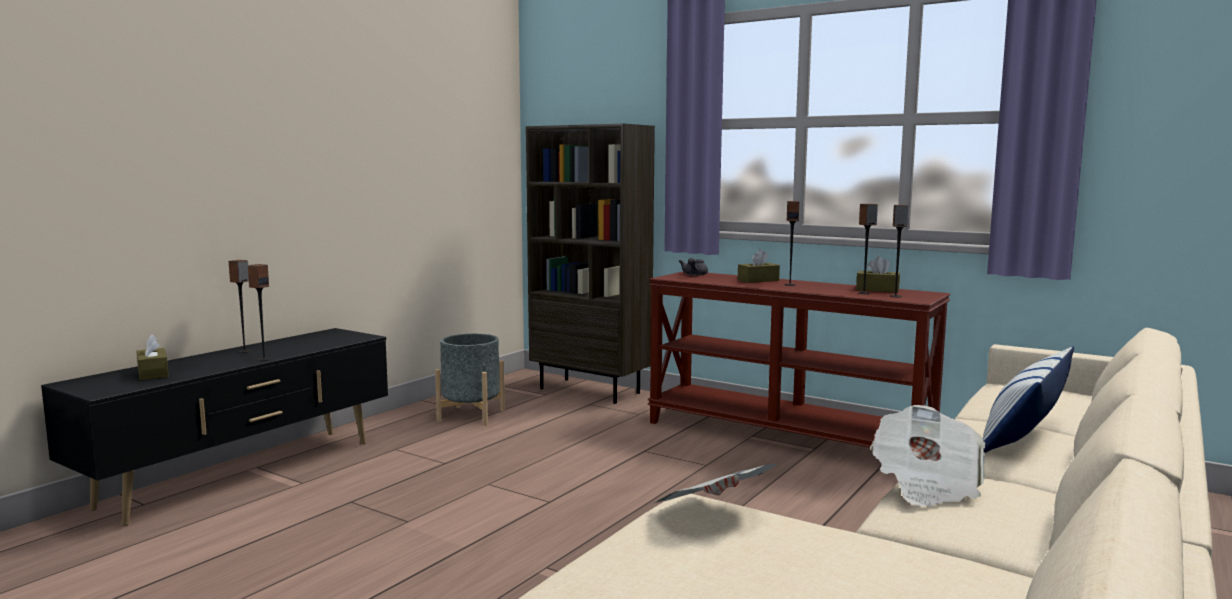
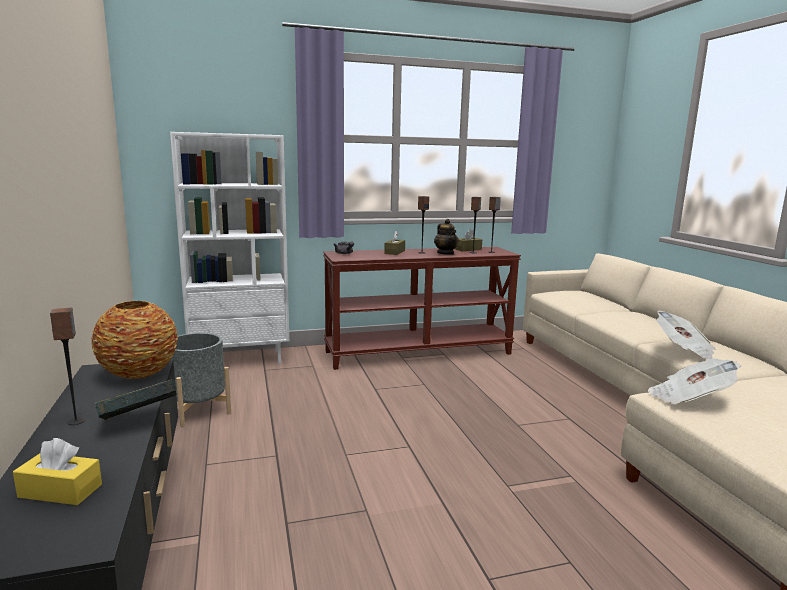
camera: 50 degrees left, 5 degrees up
brown tissue box [136,334,169,380] -> yellow tissue box [13,438,102,505]
speaker [248,264,271,361] -> book [95,379,177,420]
brown bookcase [526,124,655,404] -> white bookcase [170,132,289,364]
pillow [983,346,1074,453] -> none
none -> vase [91,301,178,379]
none -> teapot [434,219,459,255]

